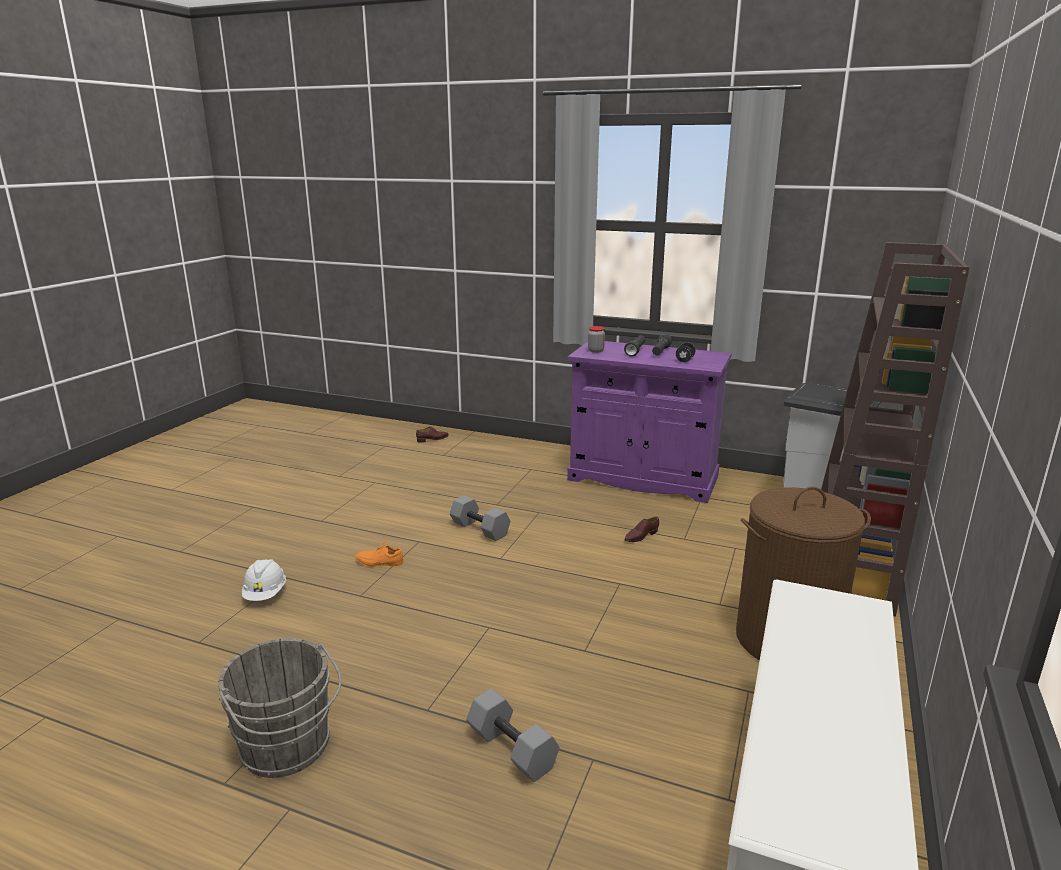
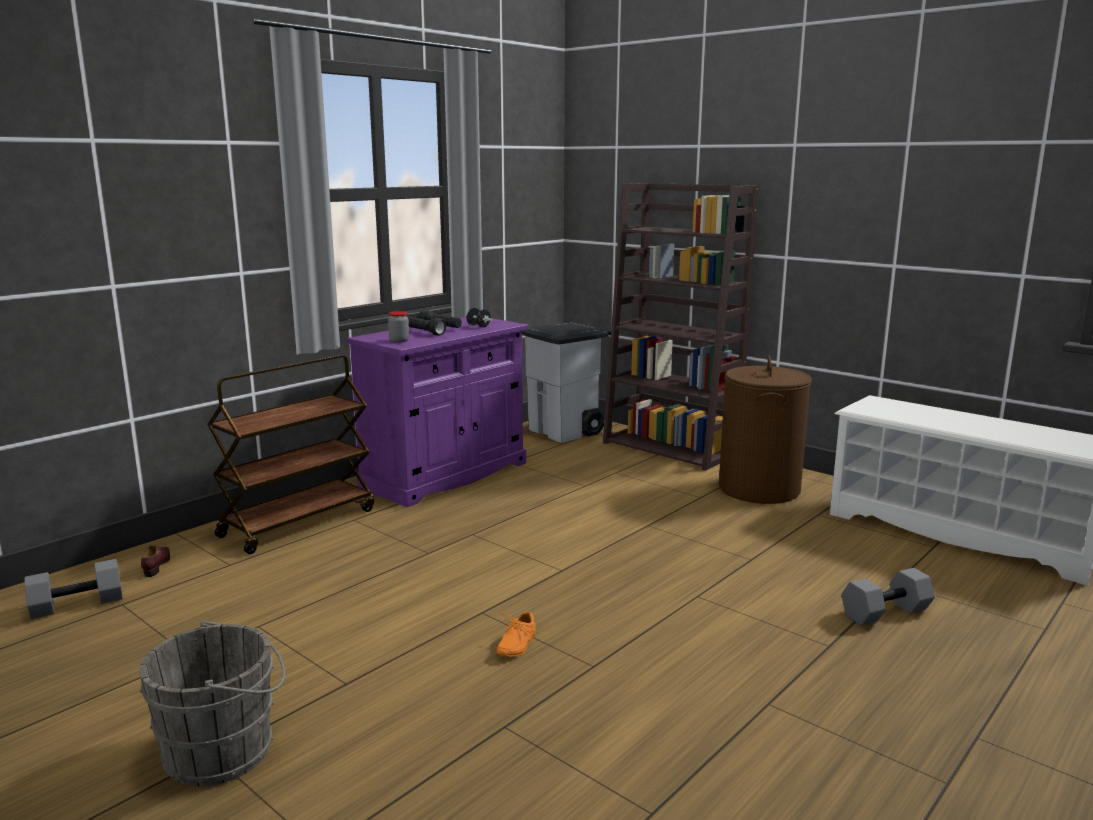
camera: 70 degrees left, 5 degrees down
grey bucket [218,638,342,778] -> grey bucket moved to [139,621,285,786]
white hard hat [242,559,286,601] -> none
grey dumbbell [450,495,511,541] -> grey dumbbell moved to [24,559,123,619]
brown shoe [624,516,659,542] -> none
none -> brown cart [207,355,374,554]

